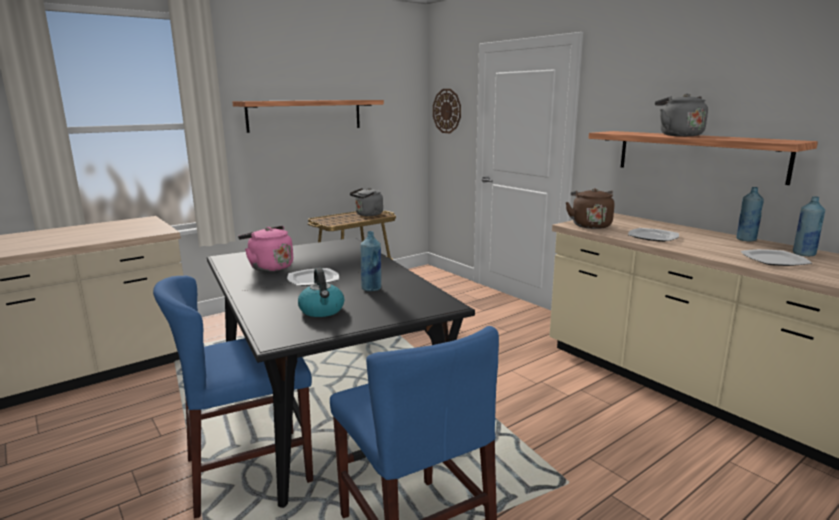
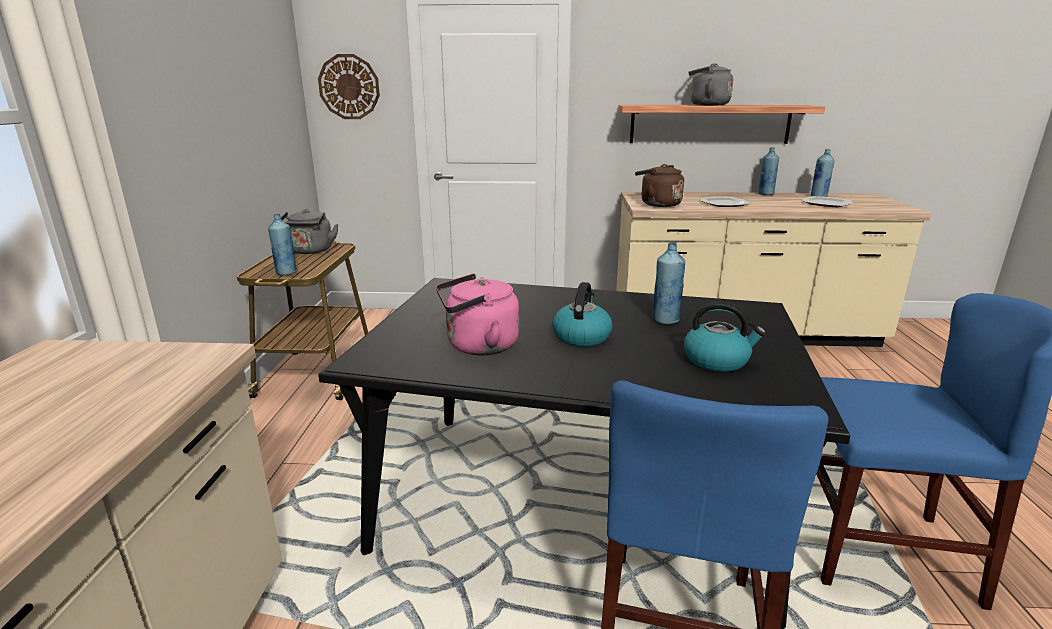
camera: 50 degrees left, 5 degrees up
shelf [232,100,384,133] -> none
plate [287,268,339,286] -> kettle [552,282,612,347]
none -> blue bottle [268,214,297,276]

